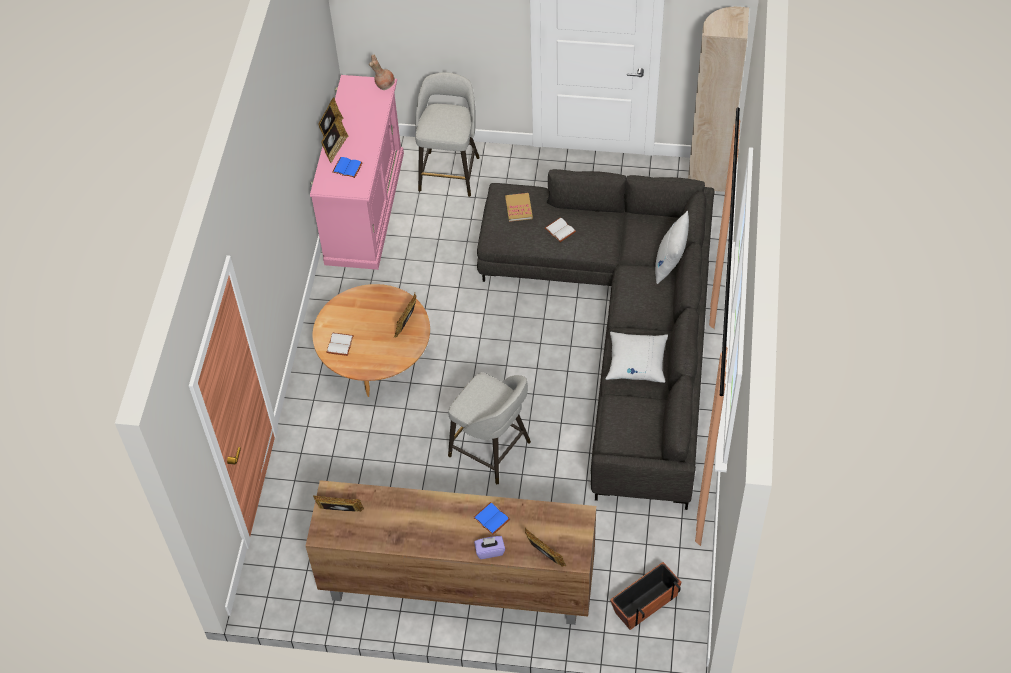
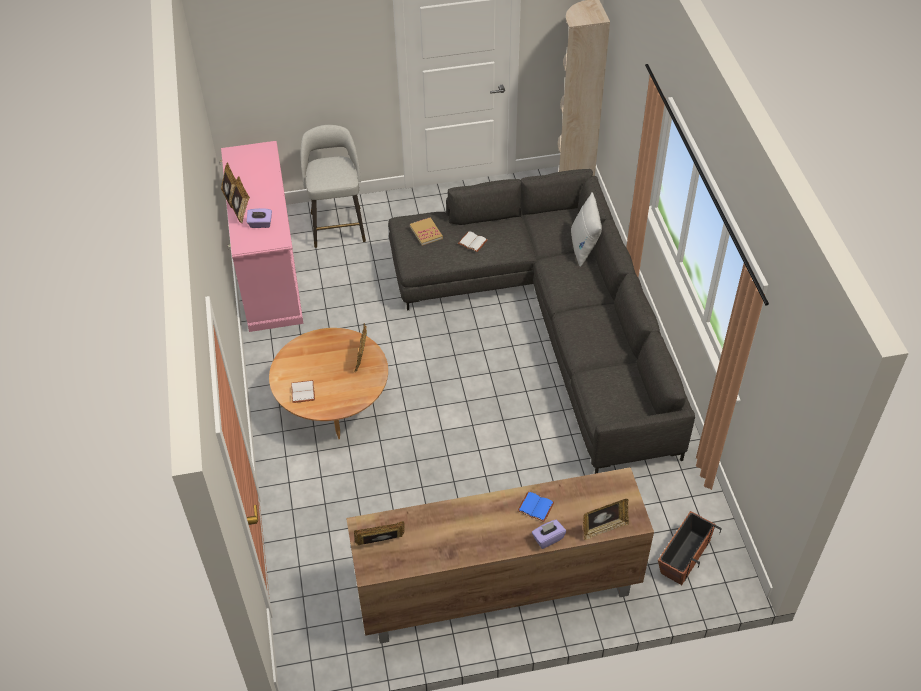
camera: 20 degrees left, 5 degrees down
blue book [332,157,363,178] -> purple tissue box [247,208,272,228]
brown vase [369,55,395,90] -> none
grey stool [448,372,531,484] -> none
picture frame [525,528,566,567] -> picture frame turned 135 degrees clockwise [583,499,629,540]
grey pillow [606,332,668,383] -> none

